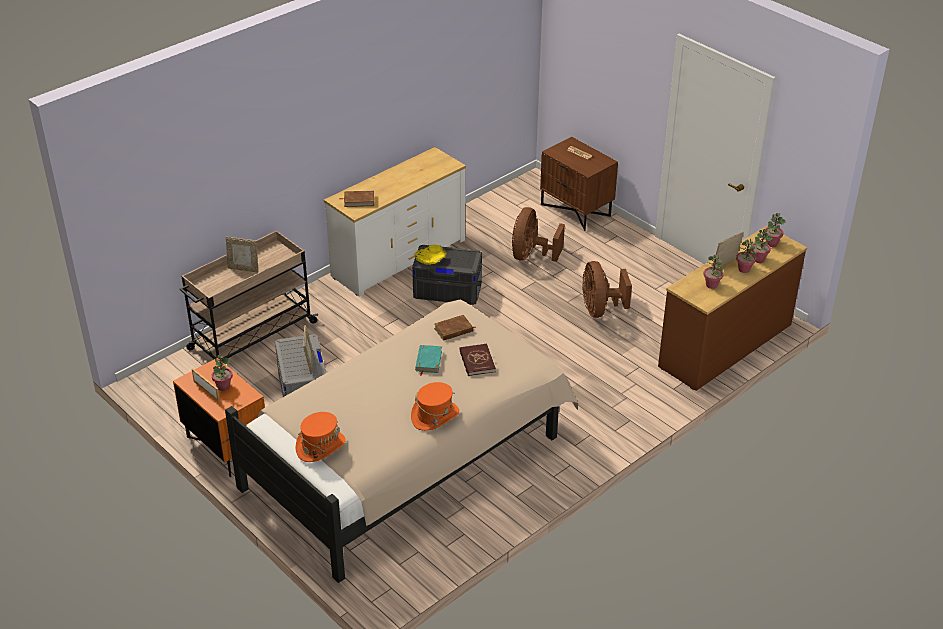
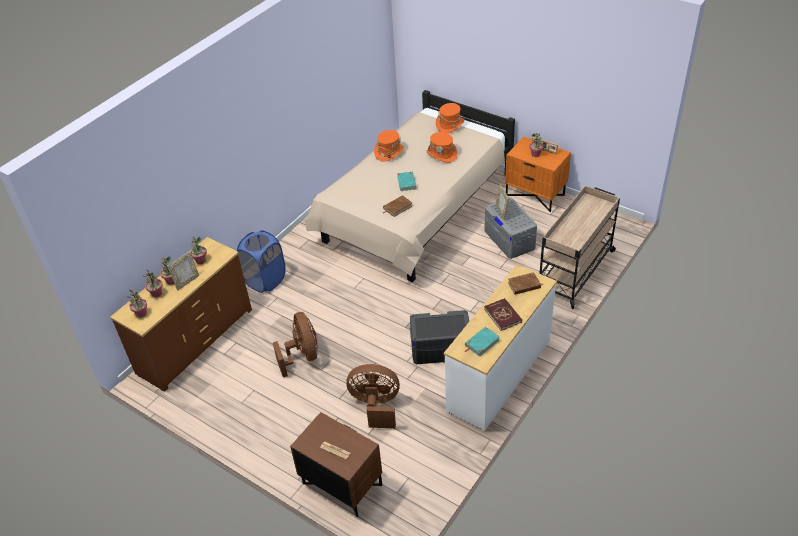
camera: 170 degrees right, 5 degrees up
picture frame [226,237,258,273] -> none
yellow bowl [414,245,446,265] -> none
red book [459,344,496,376] -> red book moved to [484,298,522,331]
brown fan [512,207,565,262] -> brown fan turned 90 degrees counterclockwise [346,364,400,428]
none -> blue laundry basket [237,230,285,293]
none -> orange hat [426,132,457,163]
none -> turquoise book [465,327,500,357]

